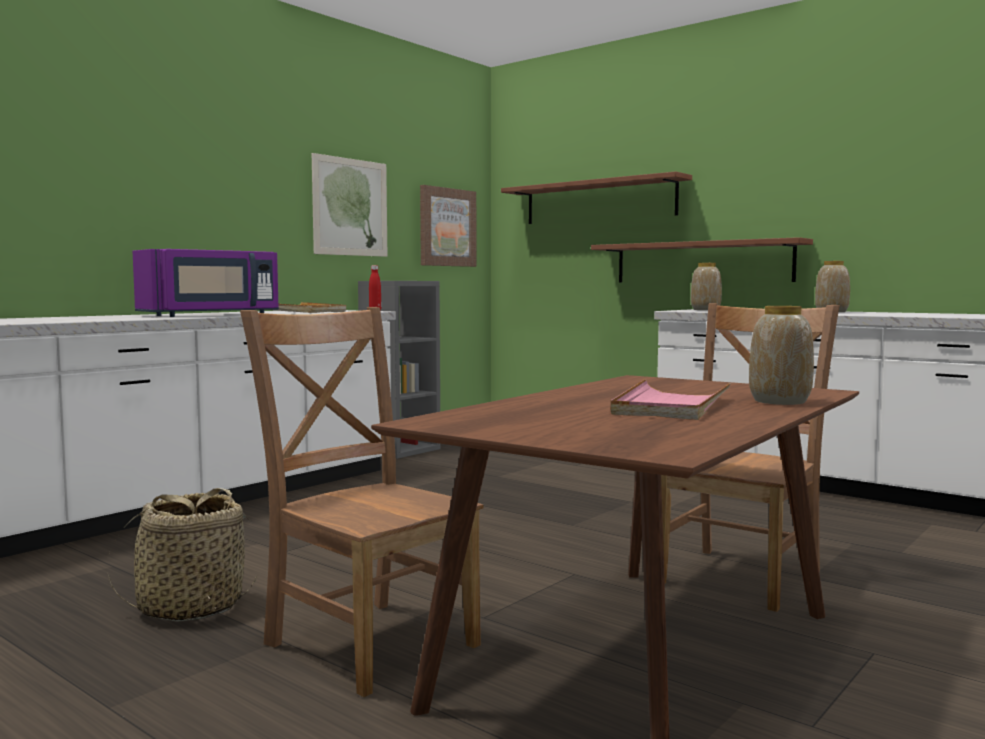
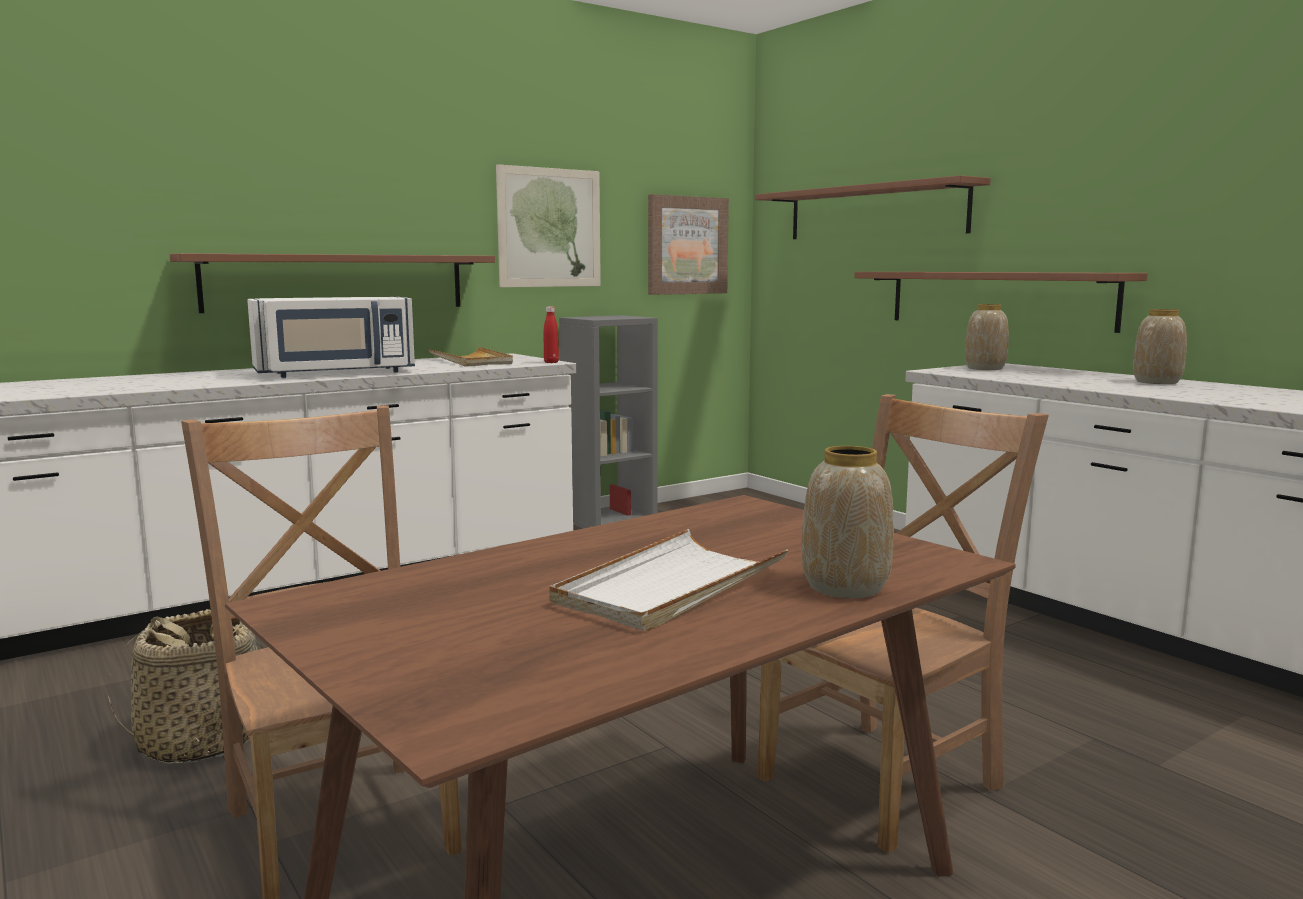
camera: 15 degrees right, 5 degrees up
purple microwave [133,249,279,317] -> white microwave [247,297,415,378]
pink tray [611,379,731,420] -> white tray [549,529,788,632]
none -> brown shelf [170,253,495,313]

